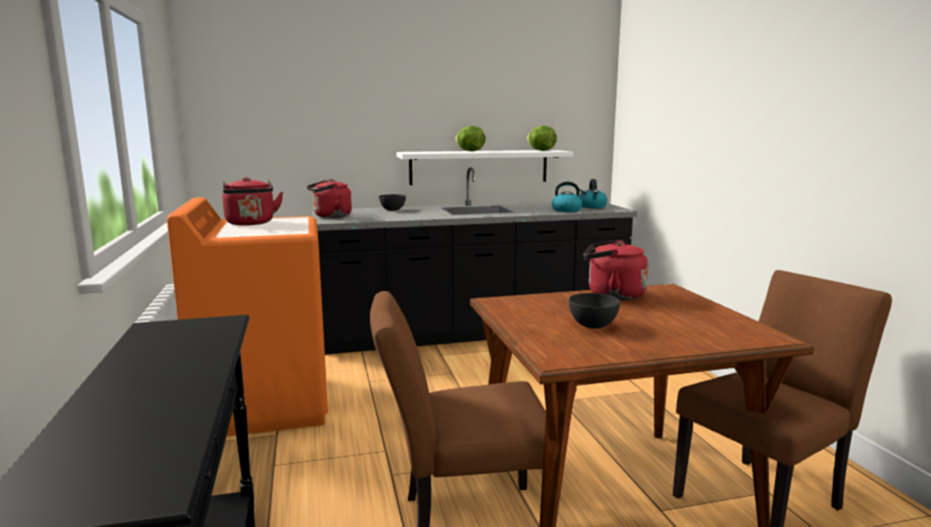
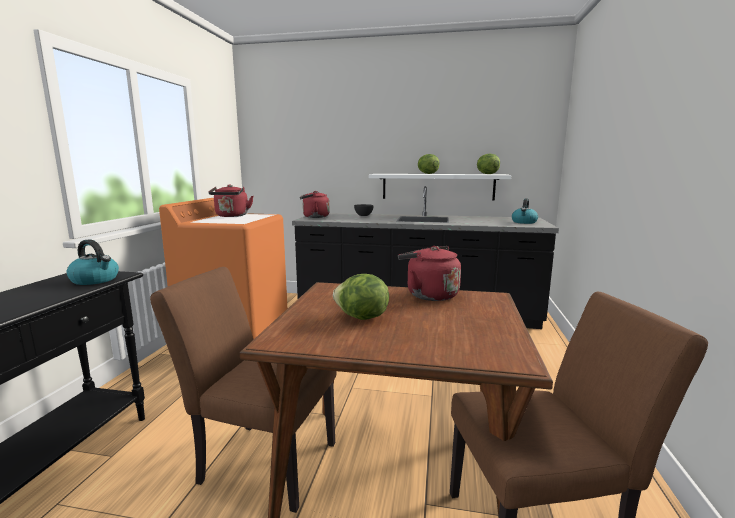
camera: 25 degrees right, 0 degrees up
kettle [552,181,587,212] -> kettle moved to [66,239,119,285]
grey bowl [569,293,620,329] -> lettuce [333,274,389,320]

